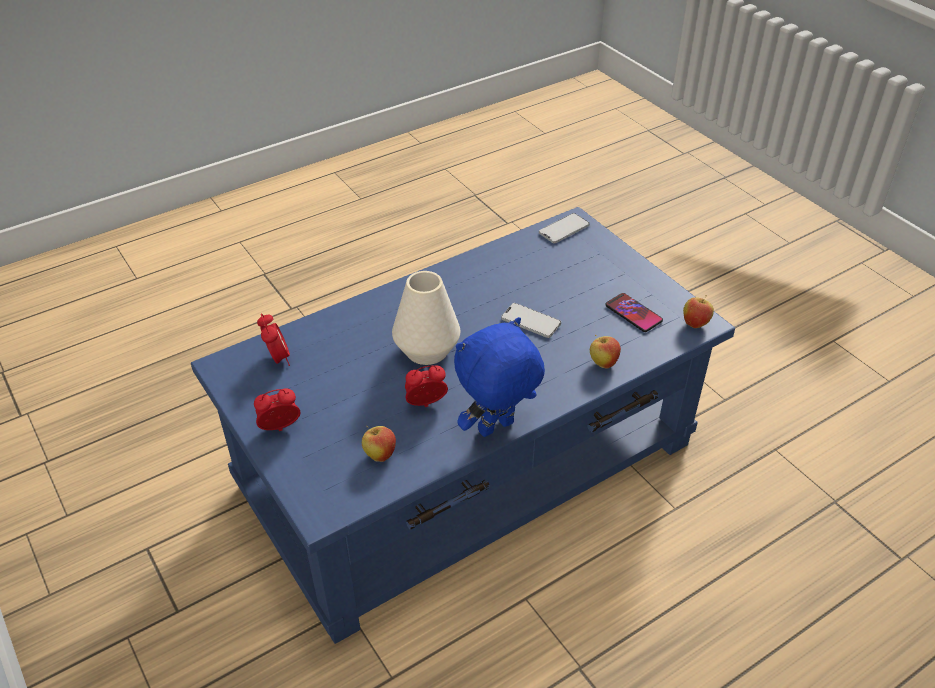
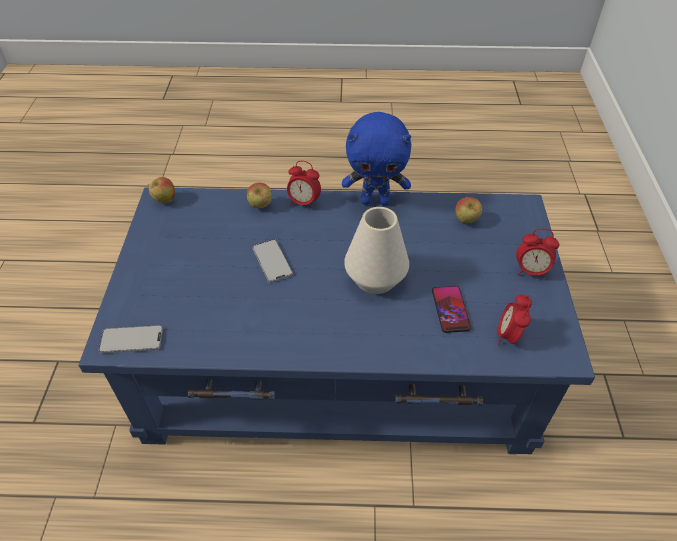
camera: 145 degrees left, 5 degrees up
alarm clock [405,365,448,407] -> alarm clock moved to [287,161,321,210]
phone [605,293,663,332] -> phone moved to [432,286,471,333]

